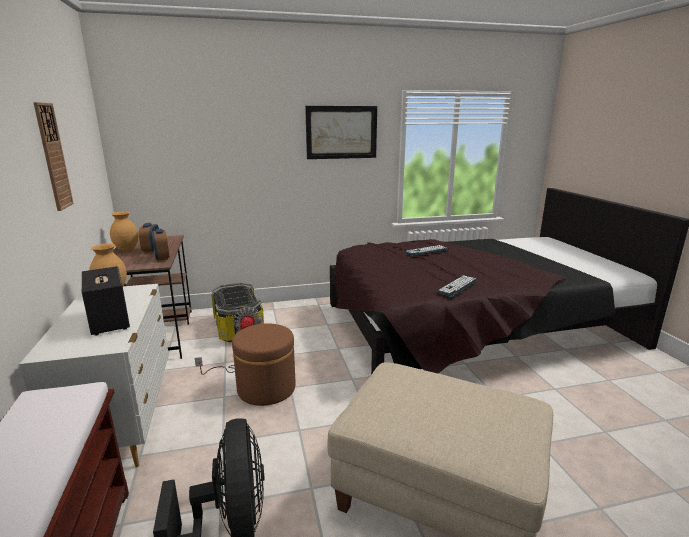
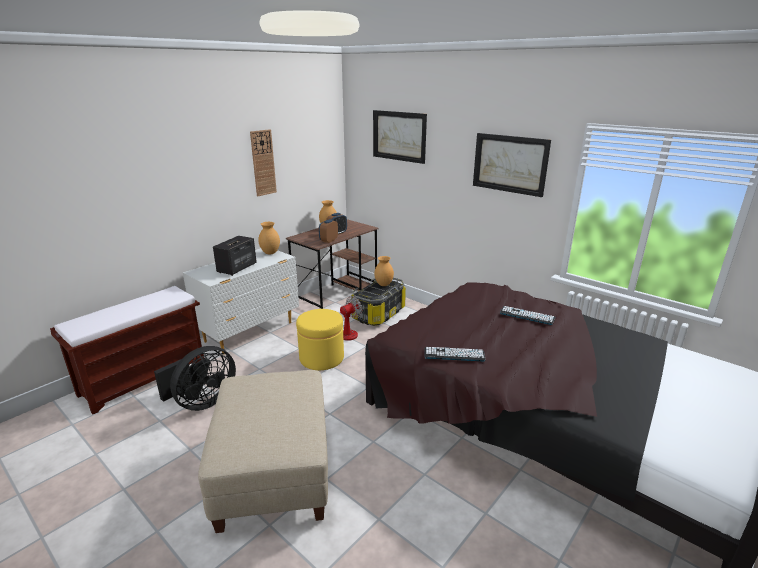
camera: 55 degrees right, 5 degrees up
brown ottoman [232,323,296,406] -> yellow ottoman [296,309,344,370]
none -> picture [373,110,427,164]
none -> brown vase [374,256,394,286]

